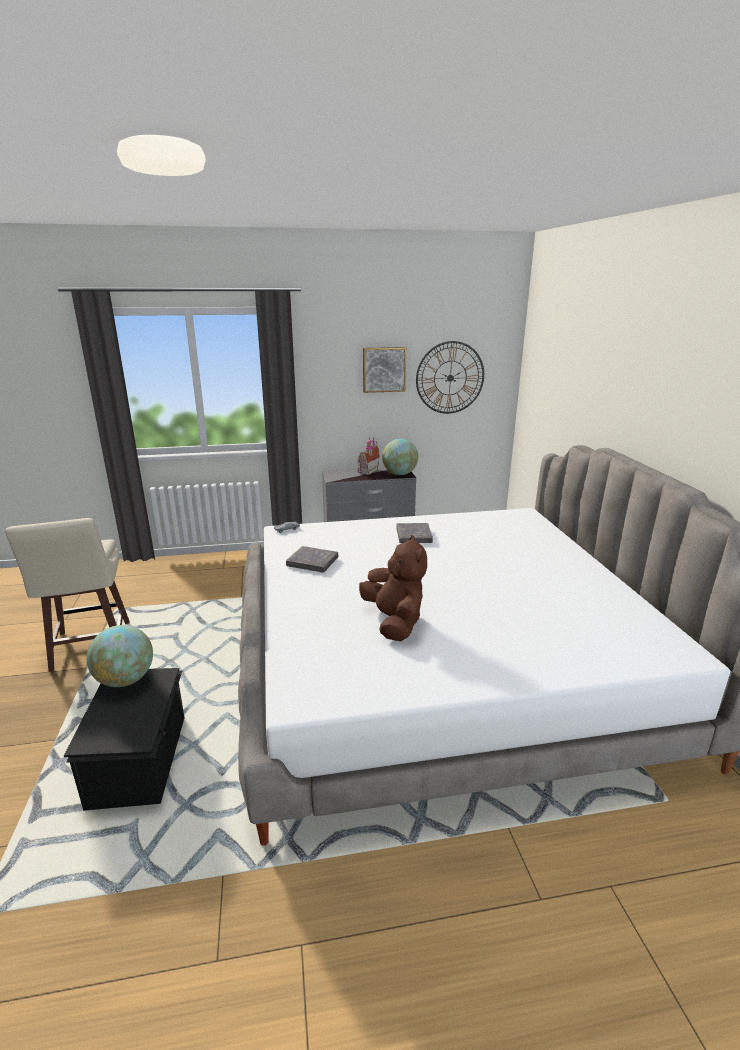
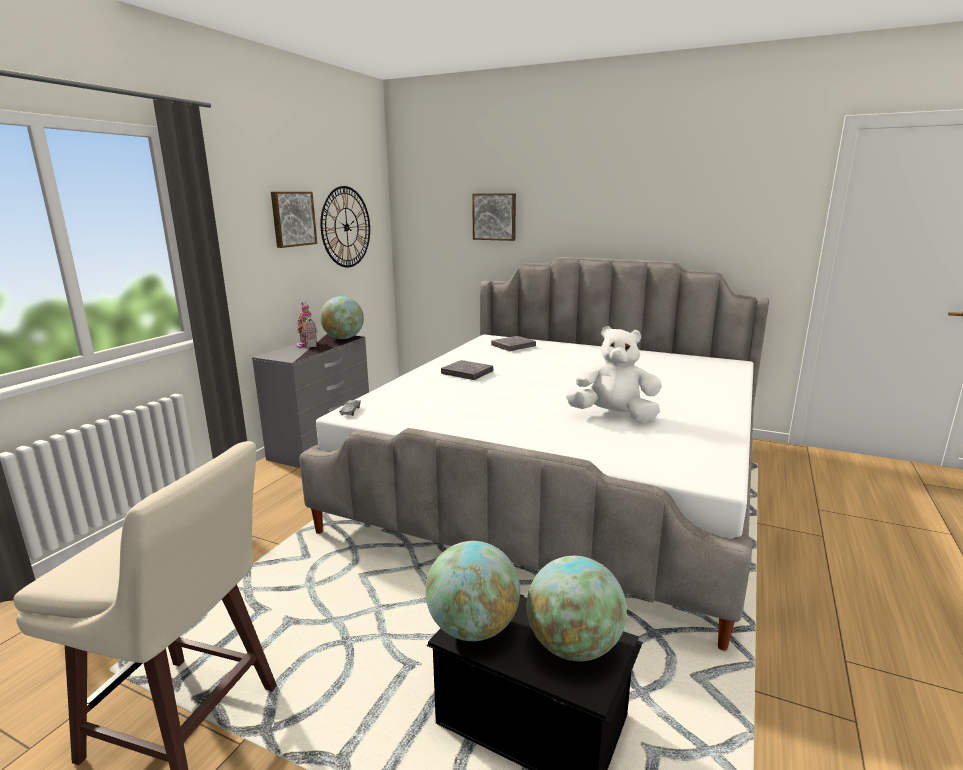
camera: 55 degrees left, 5 degrees down
grey book [286,546,338,572] -> grey book moved to [491,336,536,351]
brown plush toy [359,535,427,642] -> white plush toy [566,326,662,422]
none -> picture [472,193,516,241]
none -> globe [527,556,627,661]

